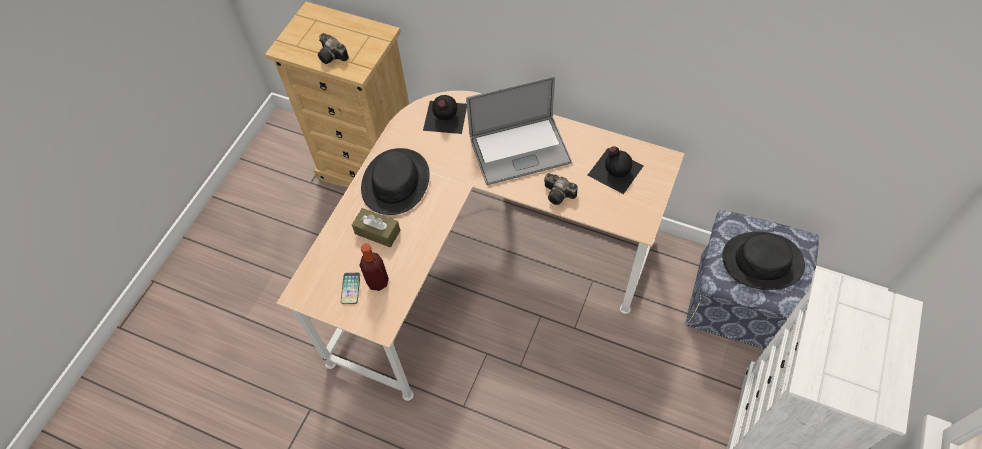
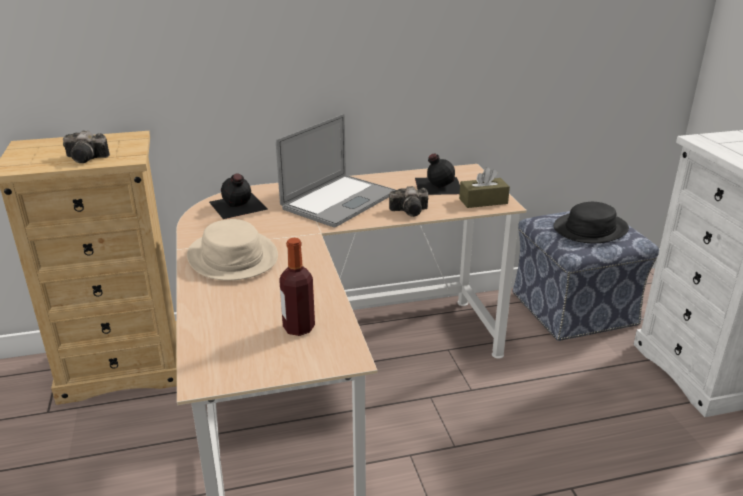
camera: 40 degrees left, 30 degrees down
phone [341,273,360,304] -> none
brown tissue box [352,208,400,247] -> brown tissue box moved to [459,167,510,208]
black hat [361,148,430,215] -> beige hat [187,219,278,281]

